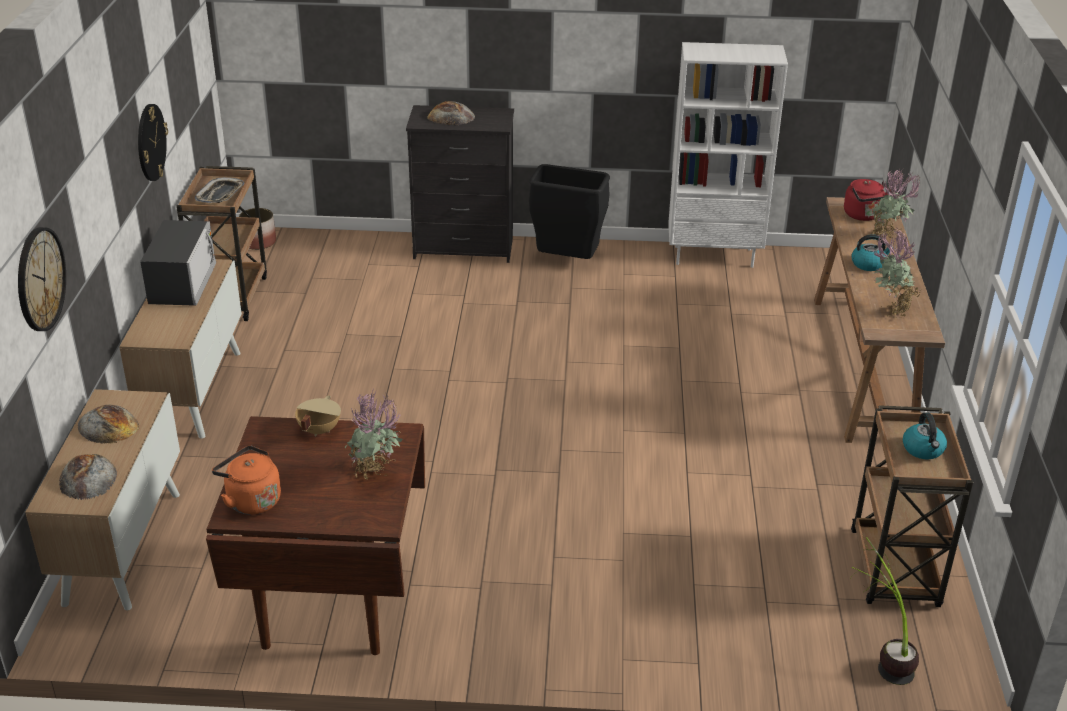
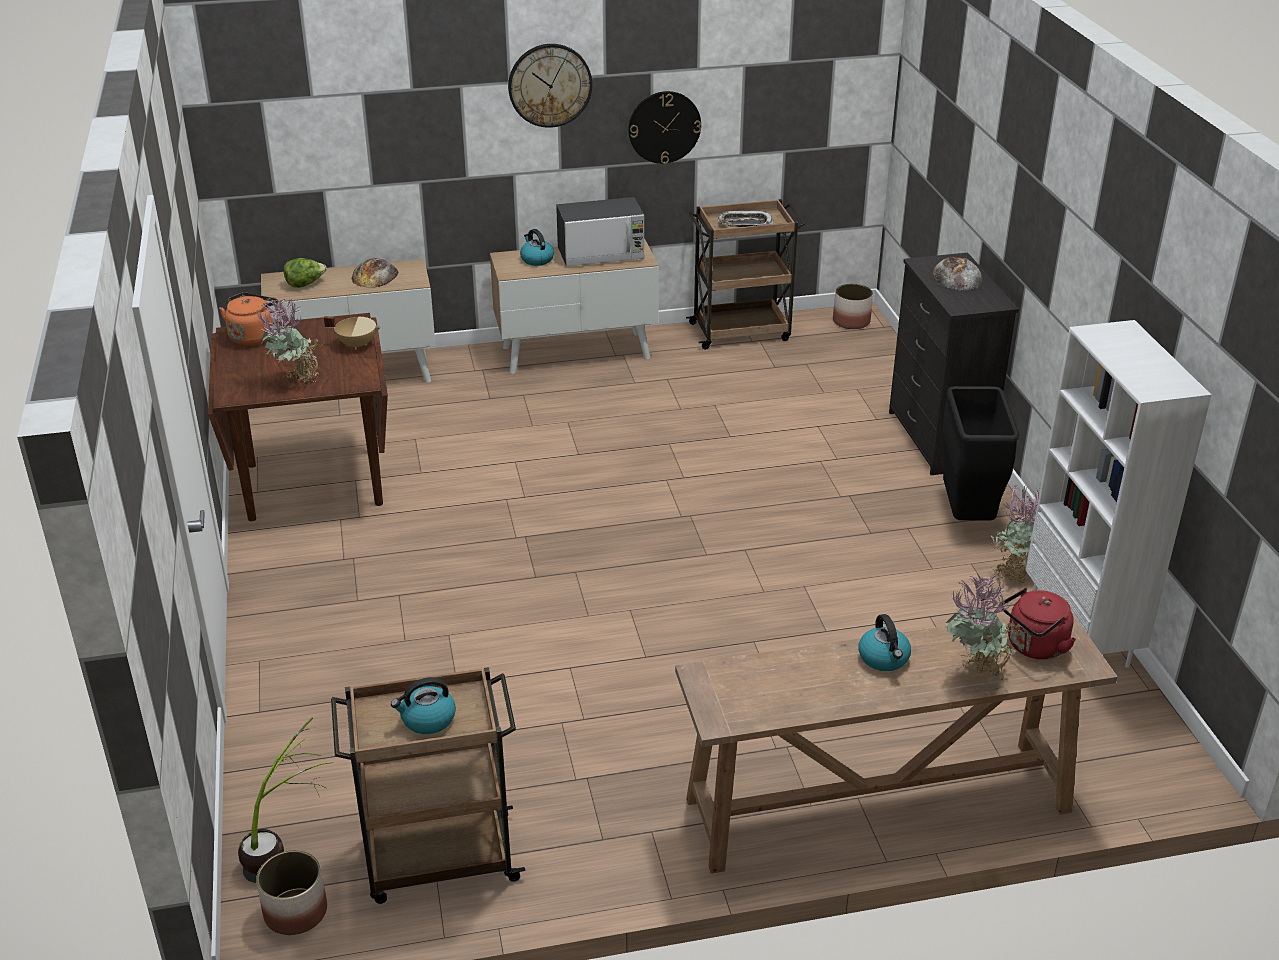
camera: 75 degrees right, 0 degrees up
wall clock [18,227,66,331] -> wall clock moved to [508,44,592,128]
bread [59,454,117,500] -> lettuce [284,258,327,288]
potted plant [872,228,922,318] -> potted plant moved to [990,485,1040,584]
none -> planter [256,850,327,935]
none -> kettle [520,229,554,266]

